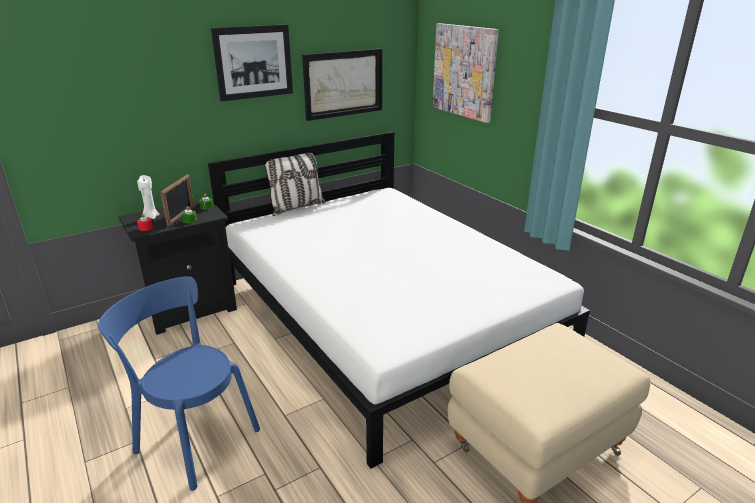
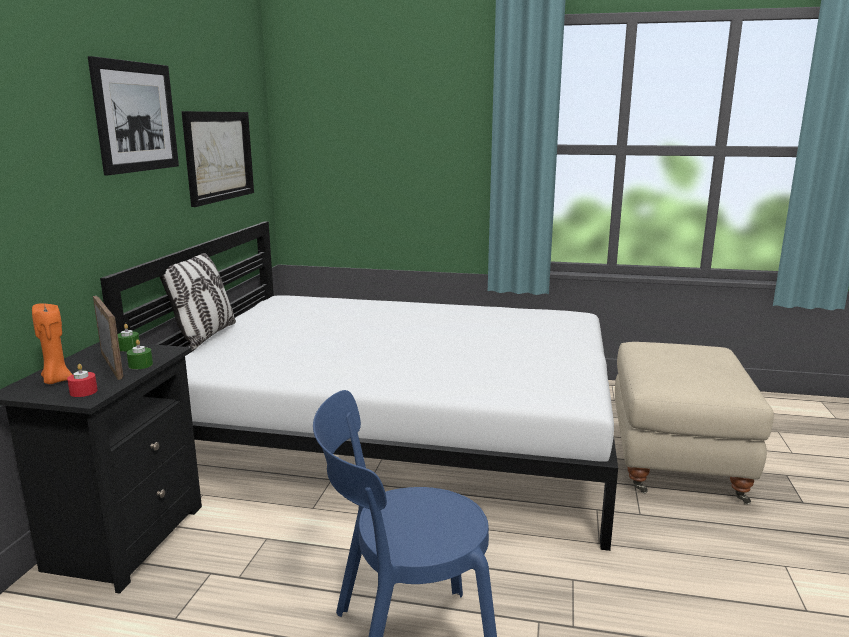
camera: 45 degrees left, 10 degrees down
white candle [137,175,159,219] -> orange candle [32,303,73,384]
picture [433,23,499,123] -> none

